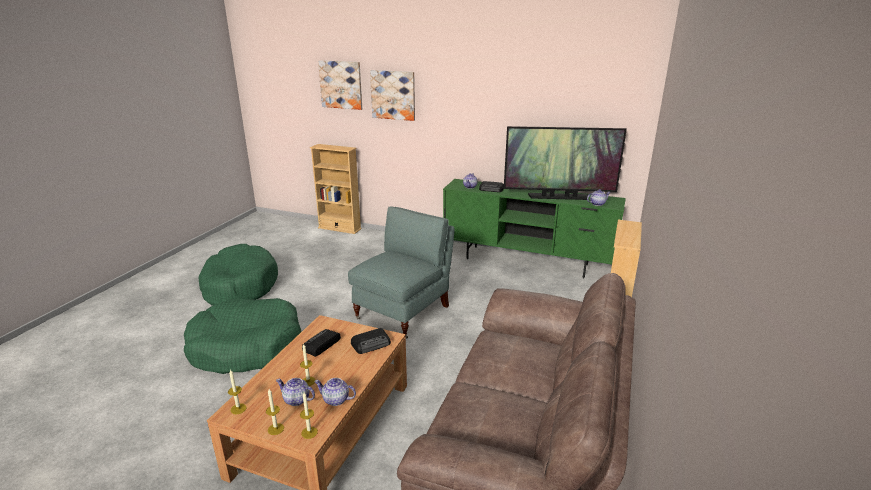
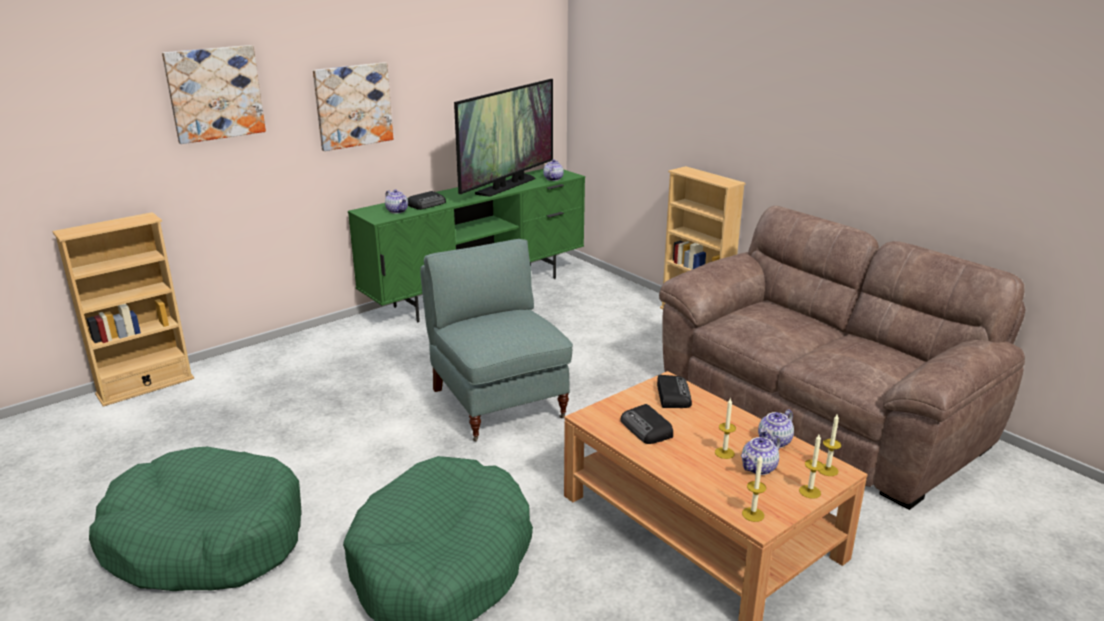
camera: 60 degrees left, 0 degrees up
picture [318,60,362,110] -> picture moved to [313,62,393,151]

